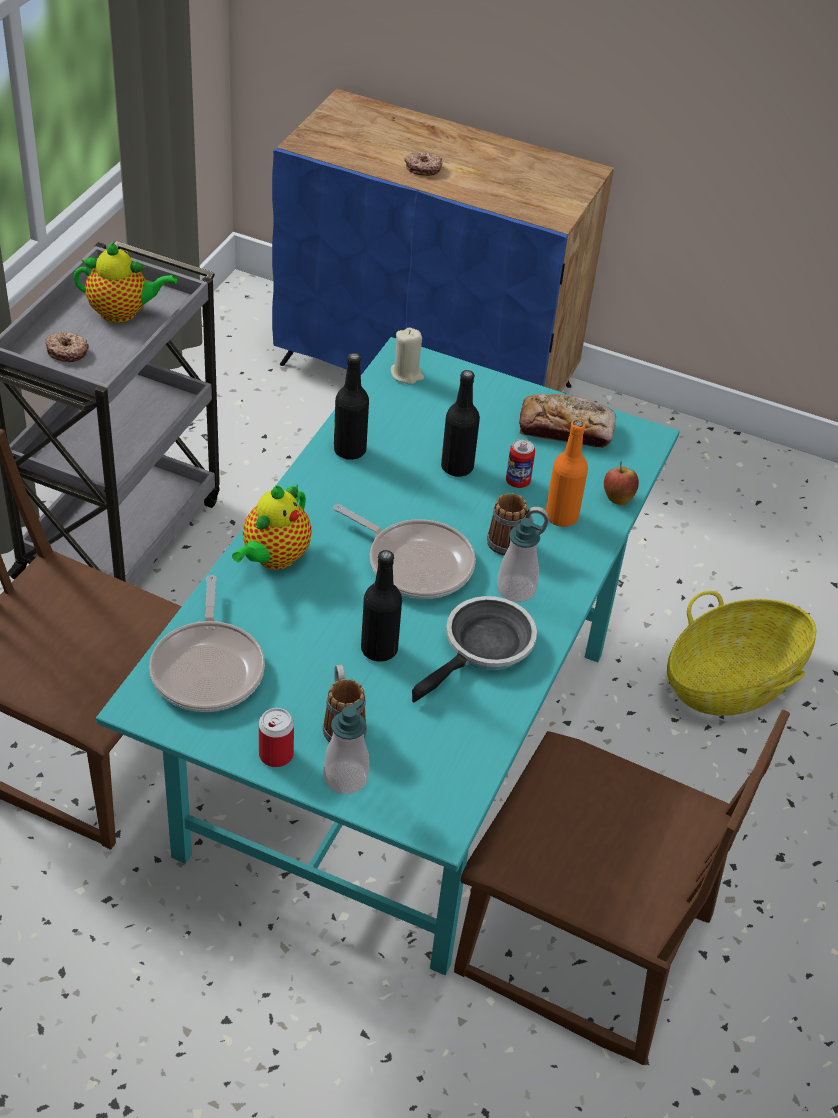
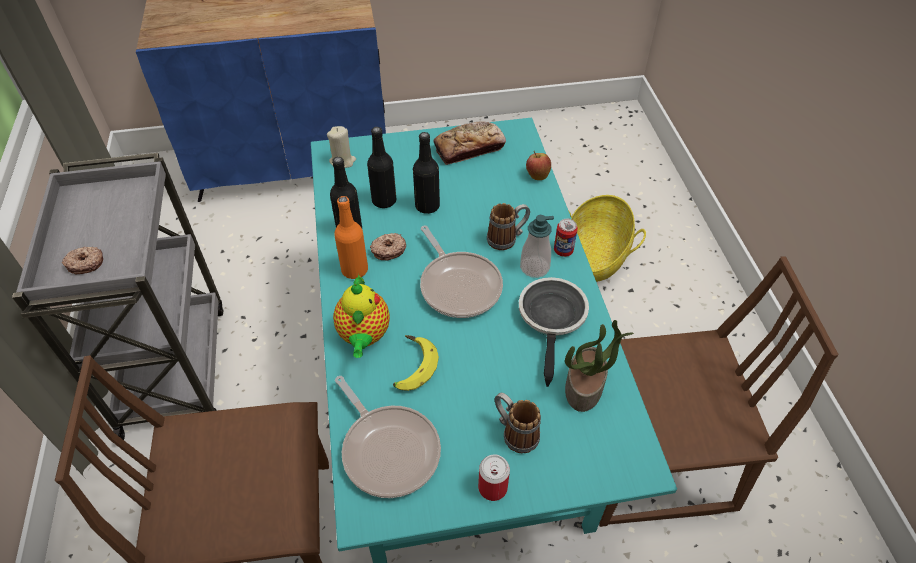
camera: 30 degrees left, 5 degrees up
teapot [74,242,177,323] -> none
soap dispenser [323,700,369,794] -> none
frying pan [333,504,476,599] -> frying pan turned 60 degrees clockwise [420,225,503,318]
black bottle [361,550,402,662] -> black bottle moved to [367,127,396,208]
donut [404,152,442,176] -> donut moved to [370,233,406,261]
can [506,439,535,488] -> can moved to [554,219,578,257]
orange bottle [546,420,588,527] -> orange bottle moved to [334,196,368,279]
none -> banana [393,335,439,391]
none -> potted plant [565,320,634,412]

